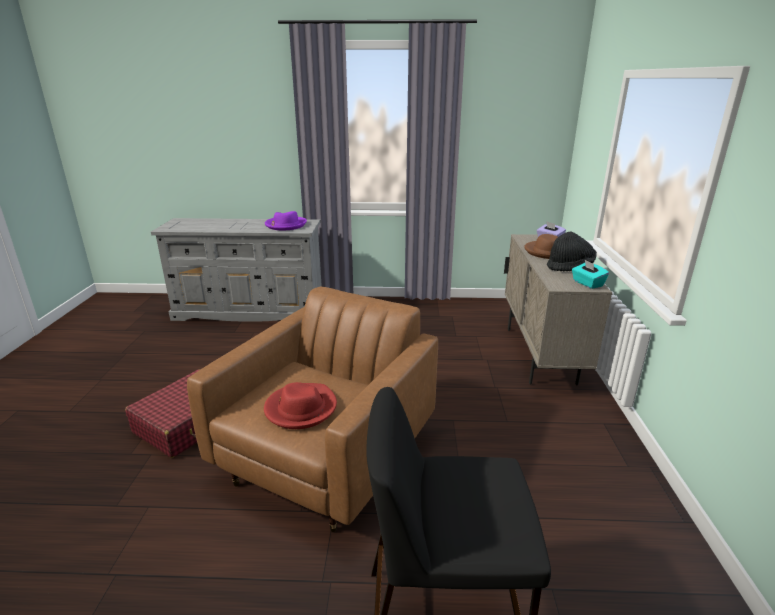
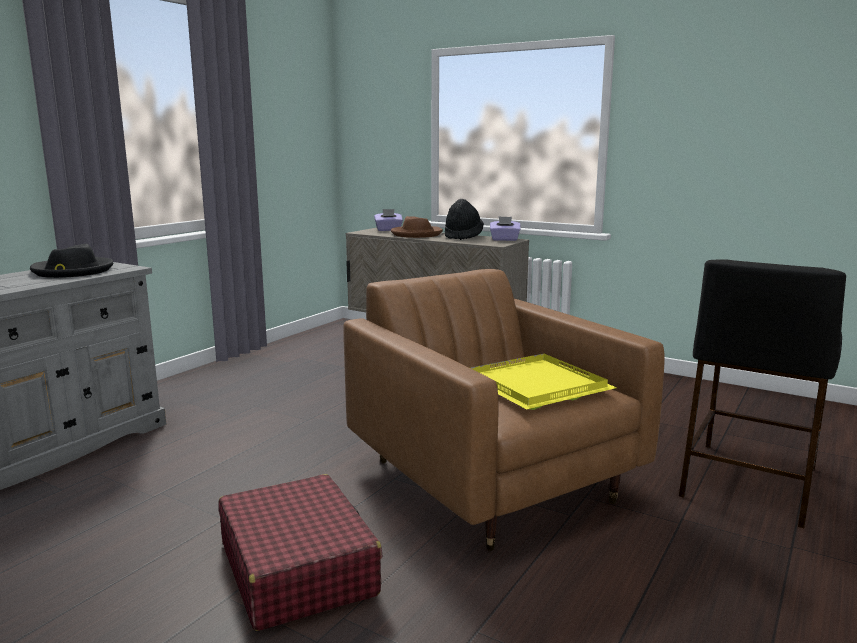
camera: 60 degrees left, 10 degrees down
red hat [264,382,337,429] -> yellow tray [471,354,617,410]
purple hat [265,211,307,230] -> black hat [30,244,113,278]
turquoise tissue box [572,260,609,289] -> purple tissue box [490,216,520,241]

